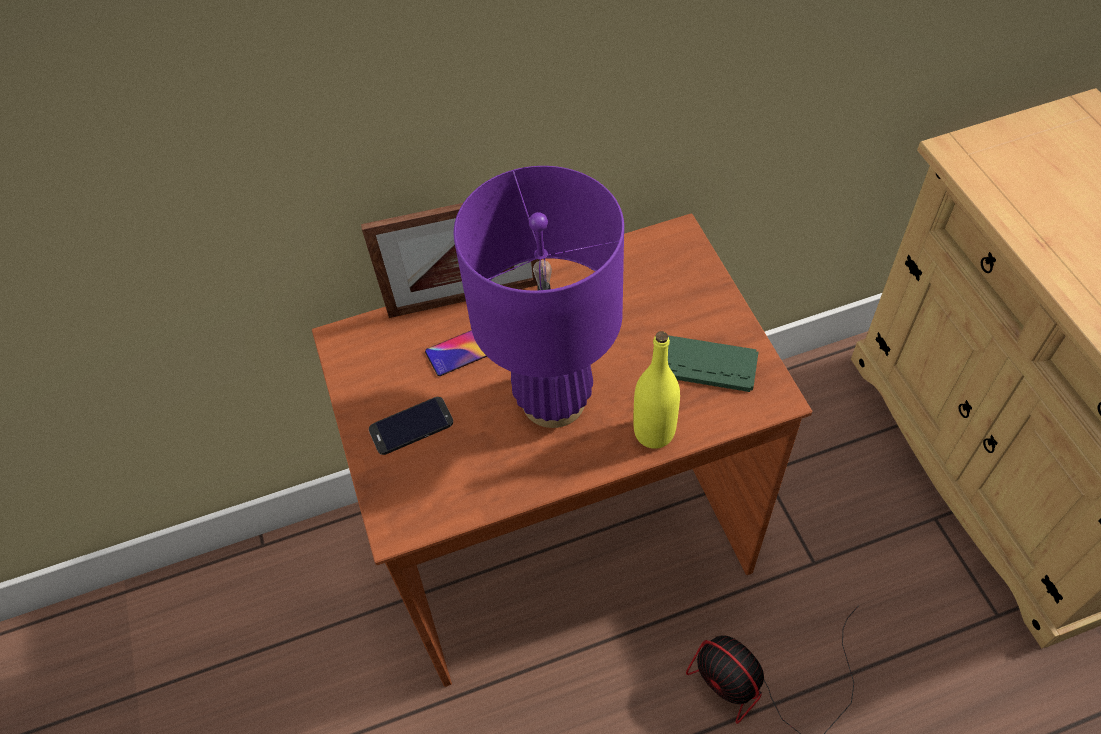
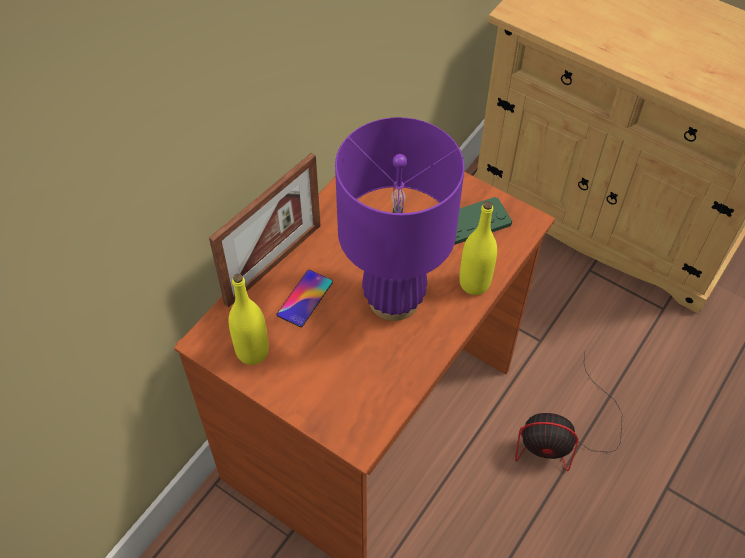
camera: 40 degrees left, 0 degrees up
phone [369,397,453,455] -> none
none -> yellow bottle [228,274,269,365]

